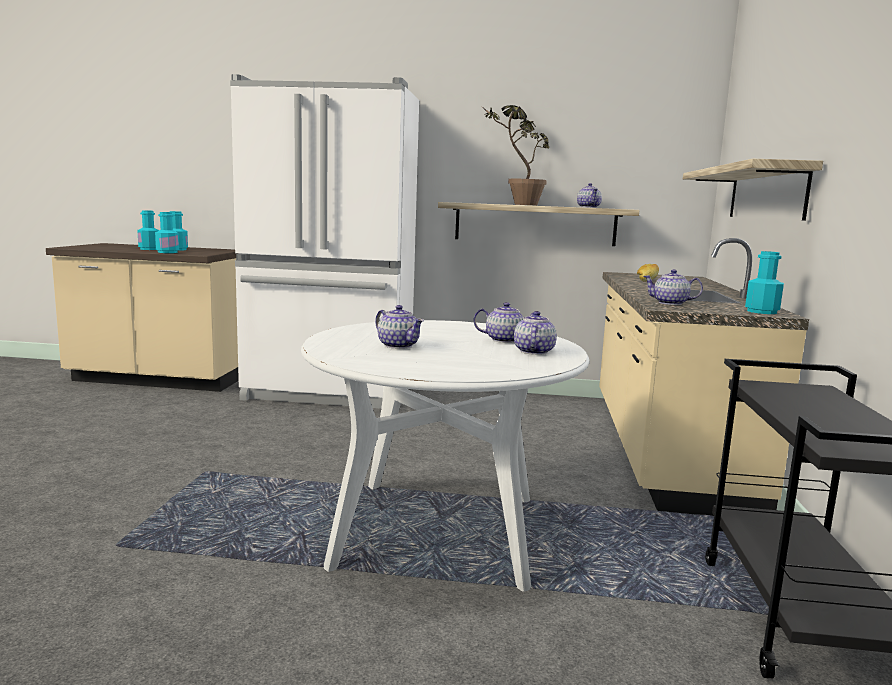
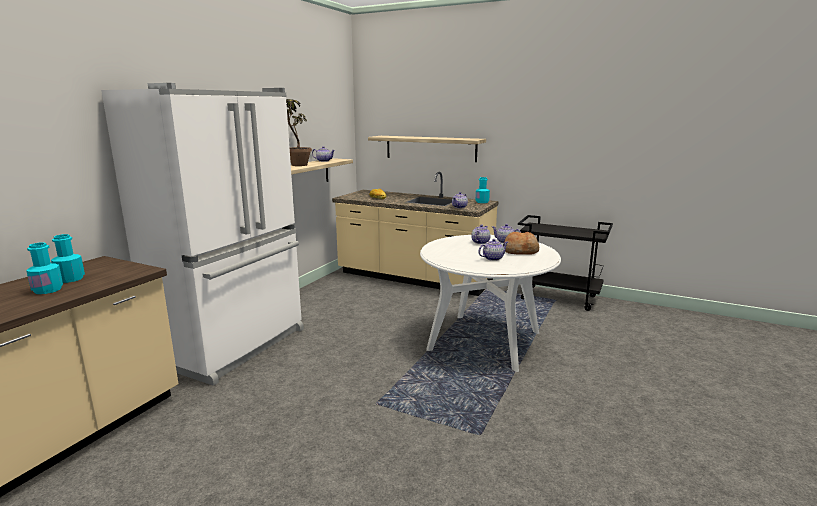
camera: 70 degrees left, 5 degrees up
turquoise bottle [155,212,179,253] -> none
none -> bread [504,232,539,255]

